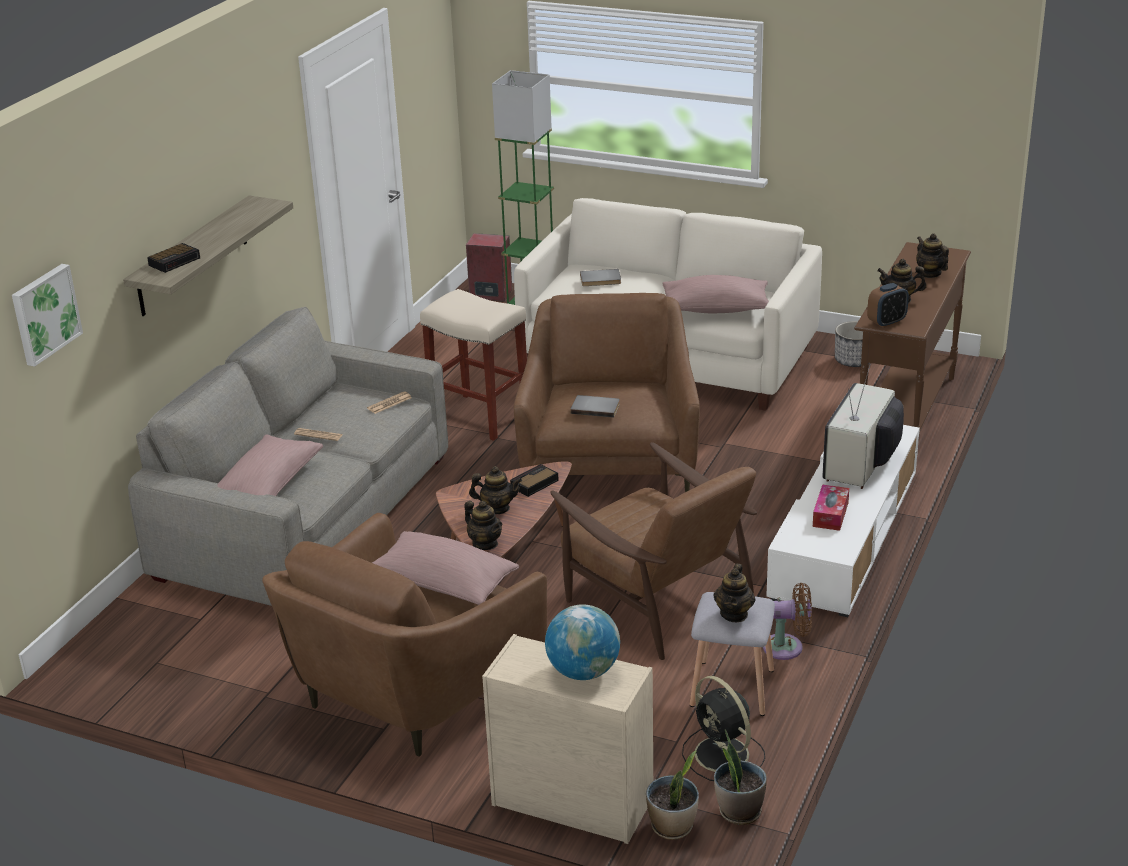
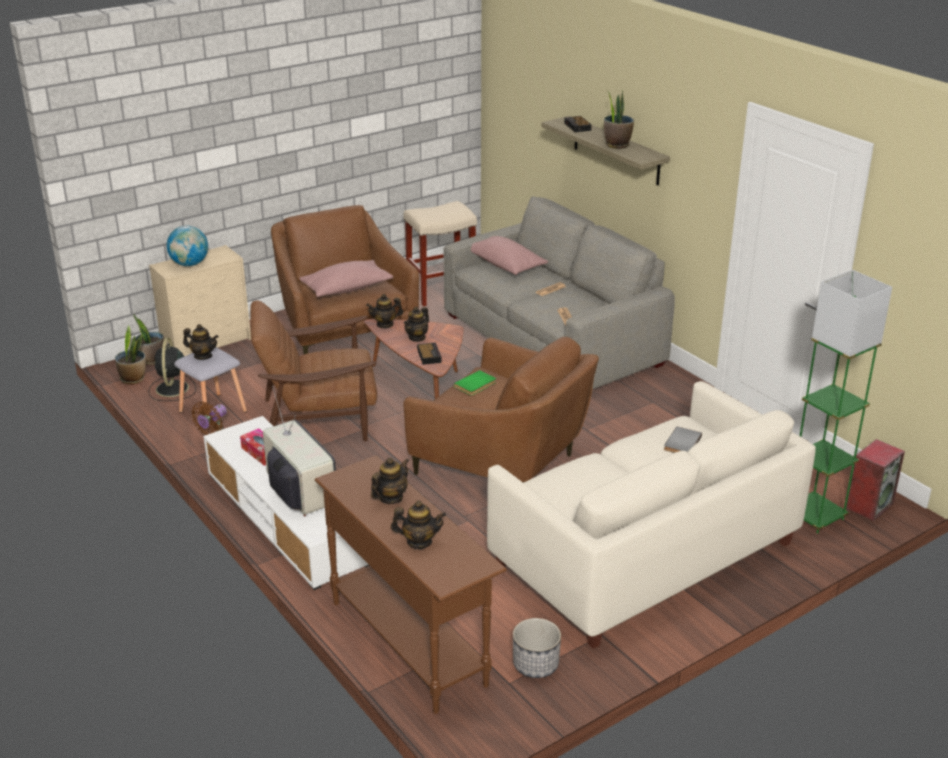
camera: 120 degrees right, 0 degrees up
picture [12,264,83,367] -> none
beige stool [420,289,527,441] -> beige stool moved to [404,201,477,306]
grey book [570,395,620,418] -> green book [454,370,496,395]
pink pillow [662,275,769,313] -> none
black fan [682,676,765,781] -> black fan turned 90 degrees counterclockwise [148,338,196,401]
teapot [713,564,755,622] -> teapot turned 150 degrees clockwise [183,324,218,360]
alarm clock [867,283,909,328] -> none
none -> potted plant [604,90,634,149]

